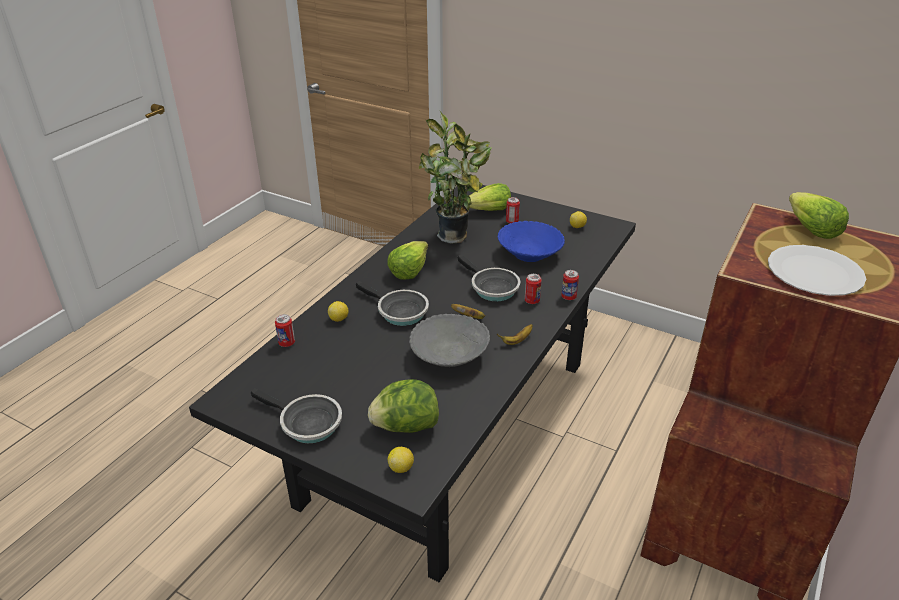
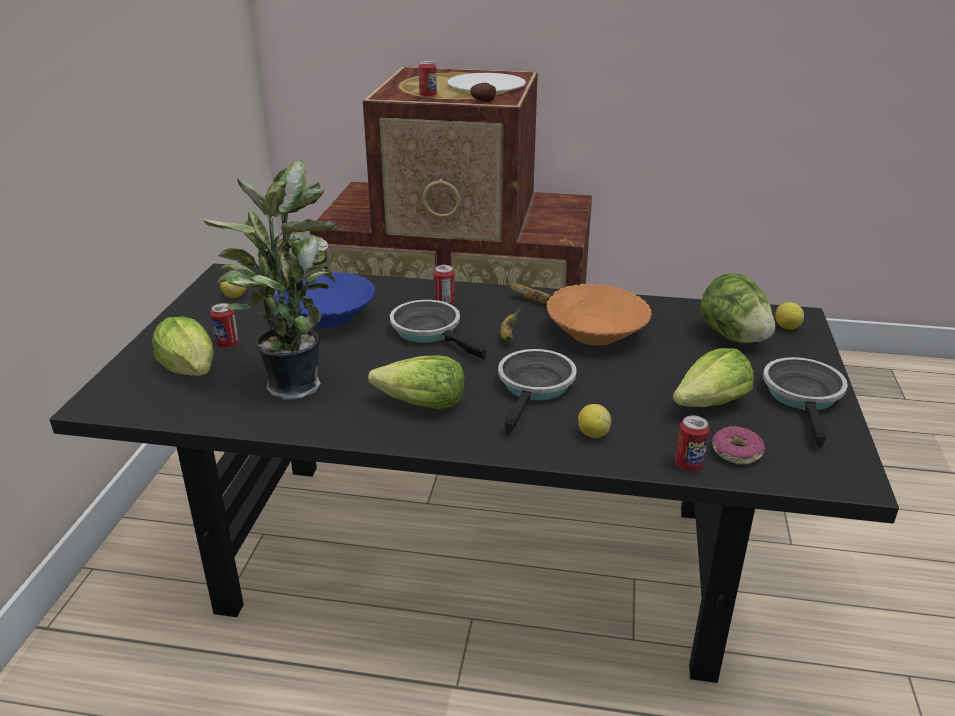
camera: 110 degrees left, 5 degrees down
grey bowl [409,314,490,367] -> orange bowl [547,284,652,345]
frying pan [457,254,521,301] -> frying pan turned 75 degrees counterclockwise [390,300,486,360]
can [561,270,579,300] -> can moved to [418,61,437,98]
lettuce [789,192,849,239] -> lettuce moved to [673,348,754,407]
none -> potato [470,83,496,102]
none -> donut [711,426,765,464]

